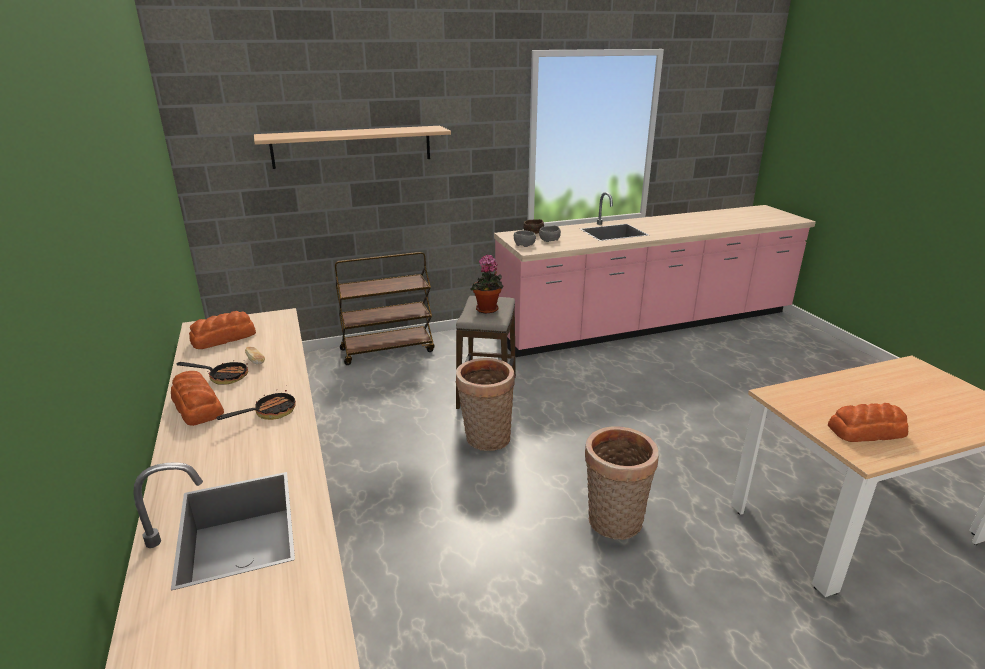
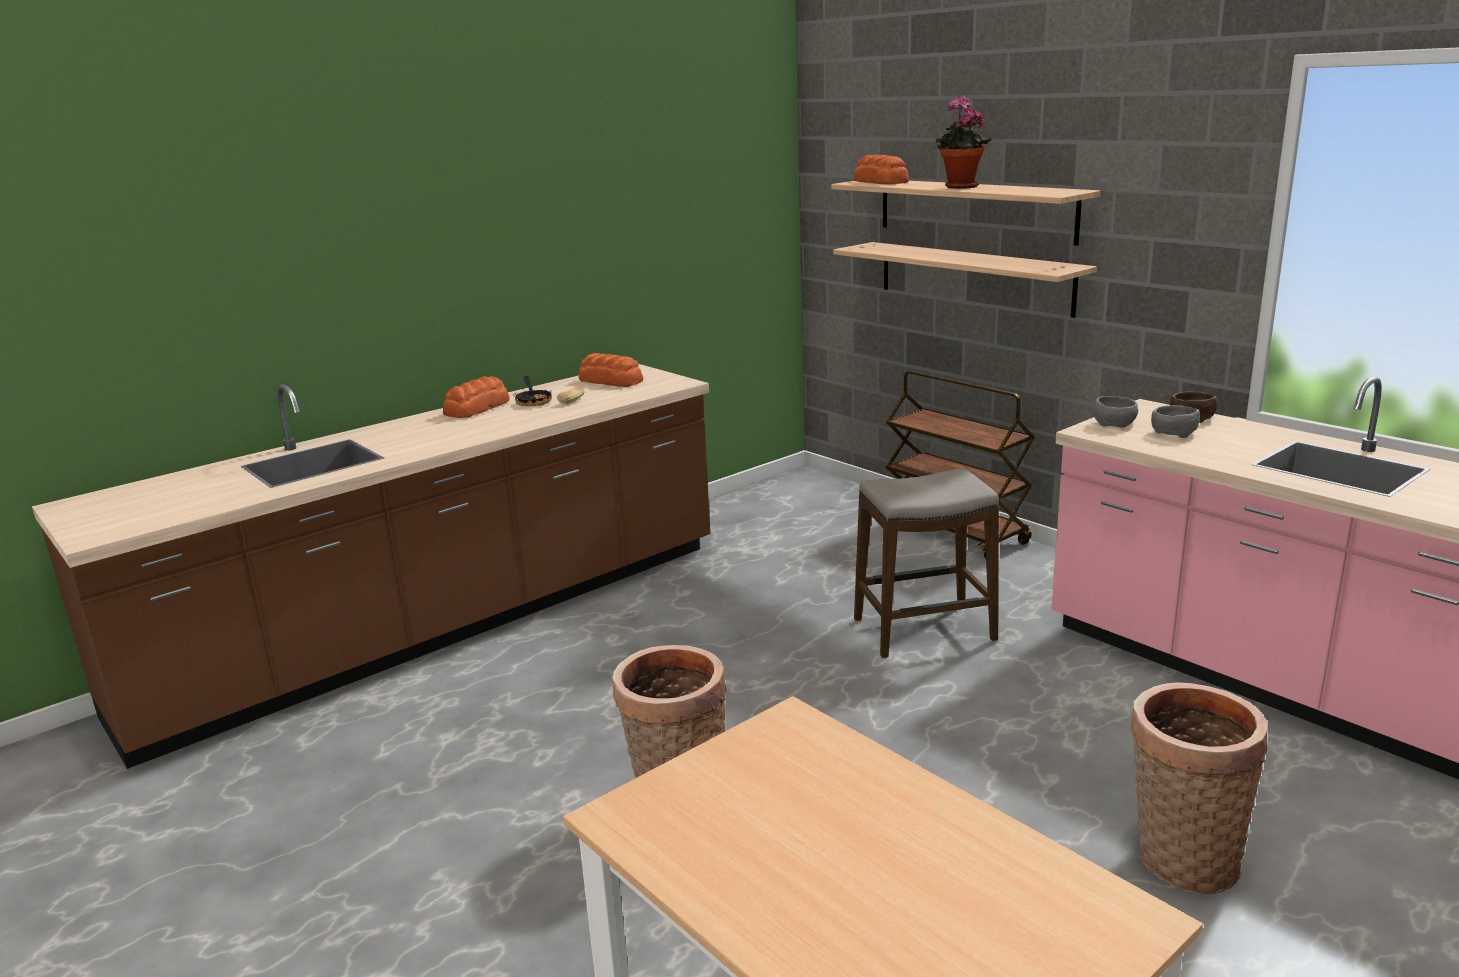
camera: 70 degrees right, 5 degrees down
frying pan [217,390,296,420] -> none
basket [456,358,515,451] -> basket moved to [1130,682,1268,894]
potted plant [470,254,503,314] -> potted plant moved to [936,96,992,189]
bread [828,403,908,442] -> bread moved to [854,155,909,184]
none -> shelf [833,242,1097,318]

